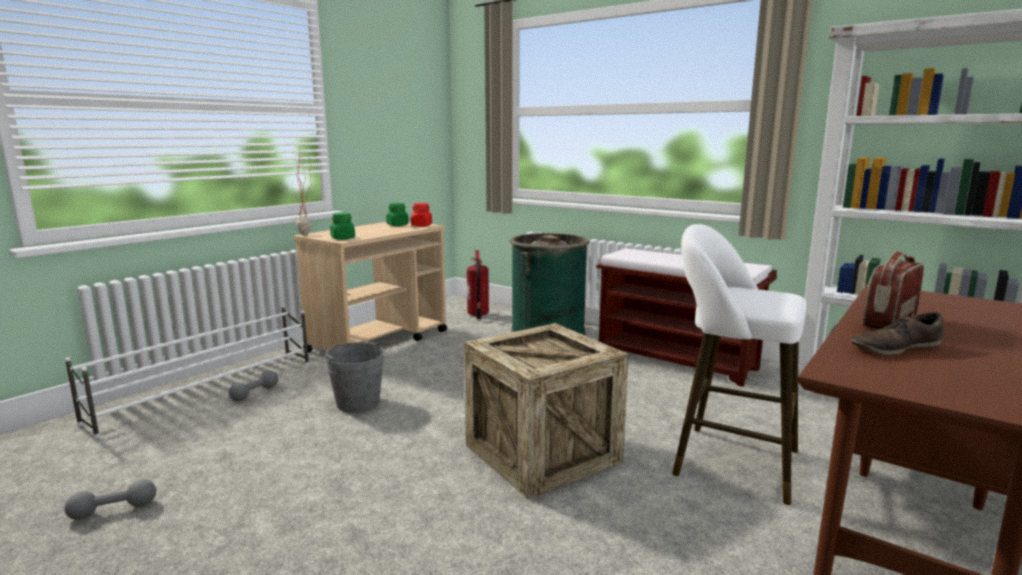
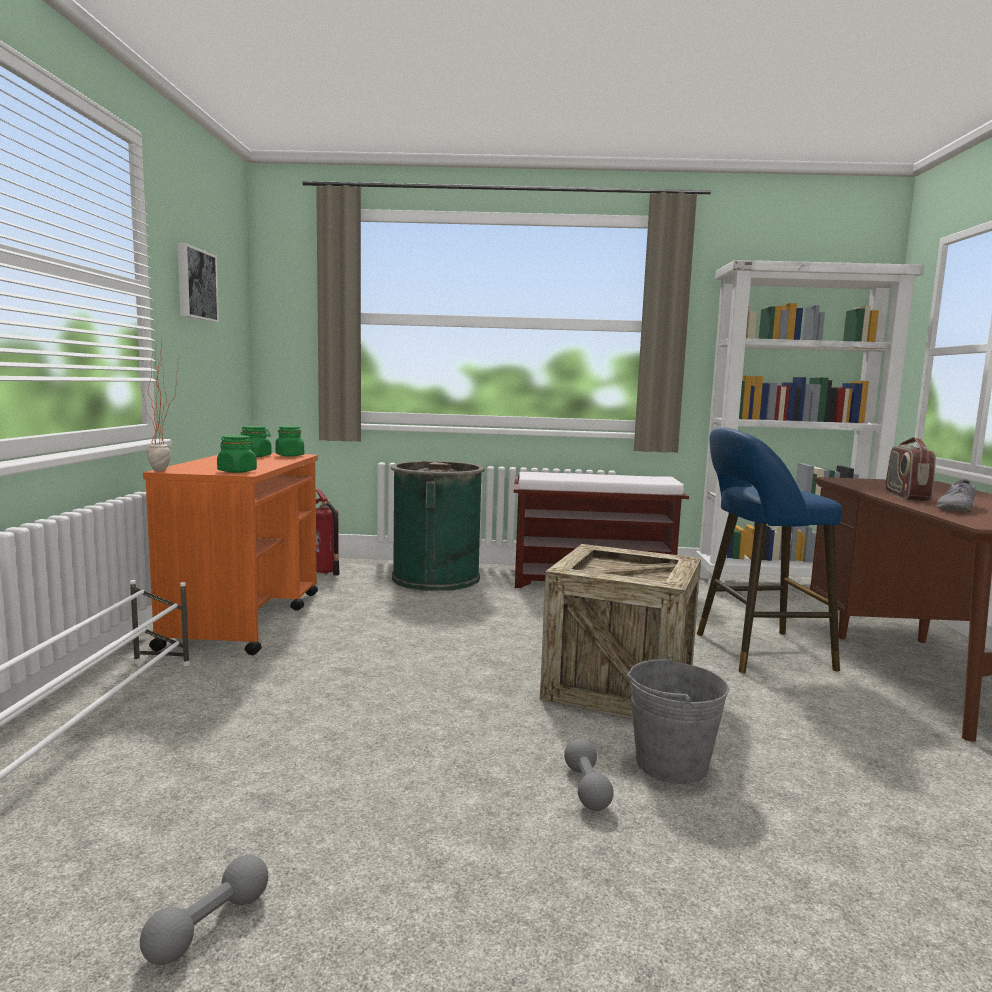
camera: 35 degrees left, 5 degrees down
grey dumbbell [229,370,278,401] -> grey dumbbell moved to [564,738,613,811]
beige cart [294,221,447,352] -> orange cart [143,453,318,655]
grey bucket [325,342,385,413] -> grey bucket moved to [627,656,729,784]
red jar [411,203,432,227] -> green jar [276,426,304,457]
white stool [672,224,806,505] -> blue stool [697,427,842,673]
brown shoe [851,312,943,355] -> grey shoe [936,479,976,512]
none -> picture [177,243,219,322]

